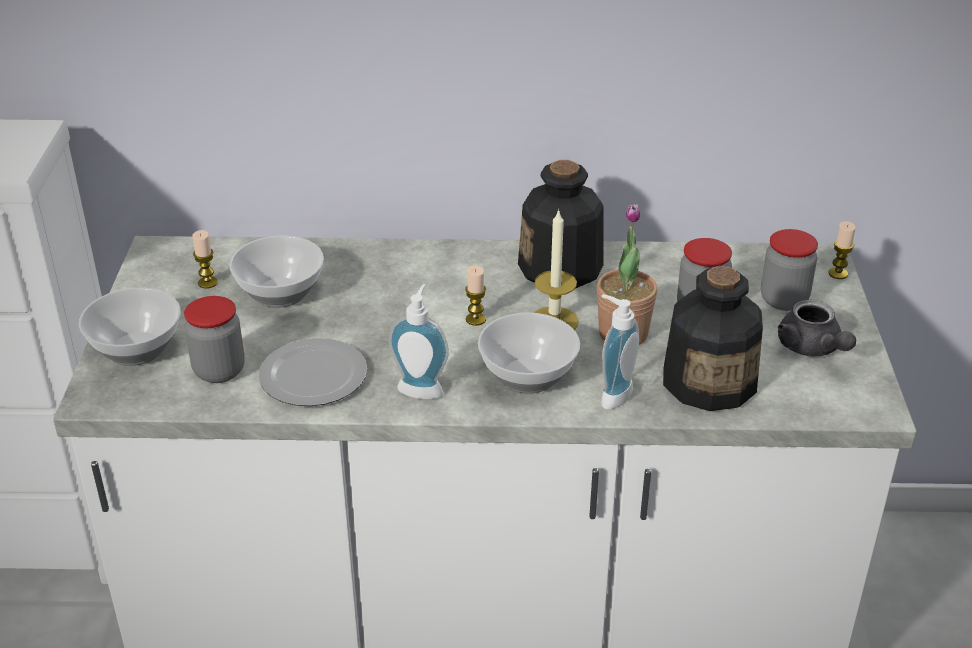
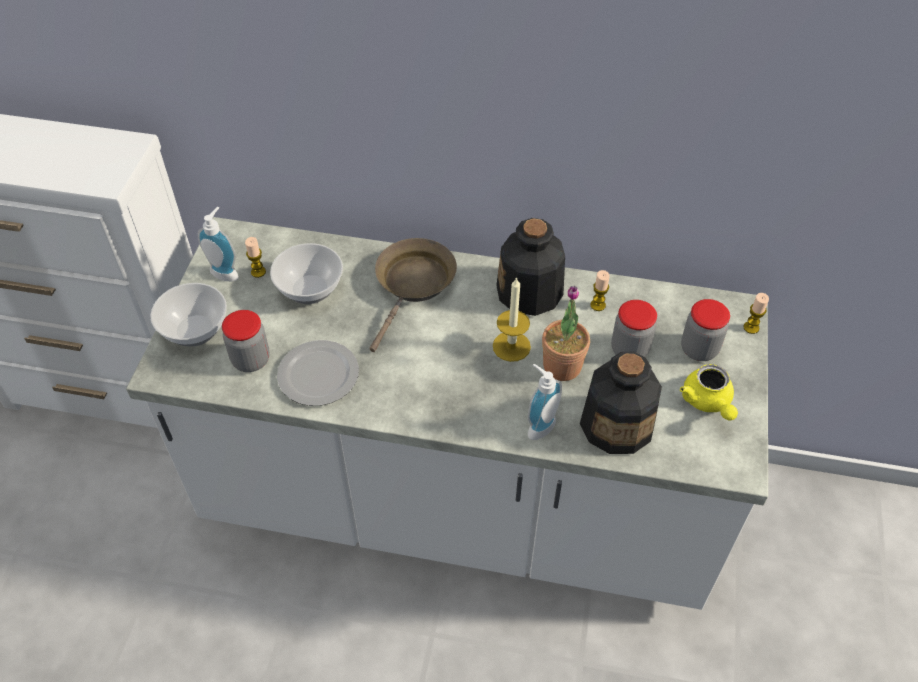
camera: 10 degrees right, 15 degrees up
soap dispenser [389,284,449,399] -> soap dispenser moved to [198,207,239,282]
candle [465,266,486,326] -> candle moved to [591,270,610,311]
bowl [478,312,580,394] -> none
grey teapot [778,300,856,356] -> yellow teapot [680,364,738,421]
none -> brown frying pan [369,238,457,352]

